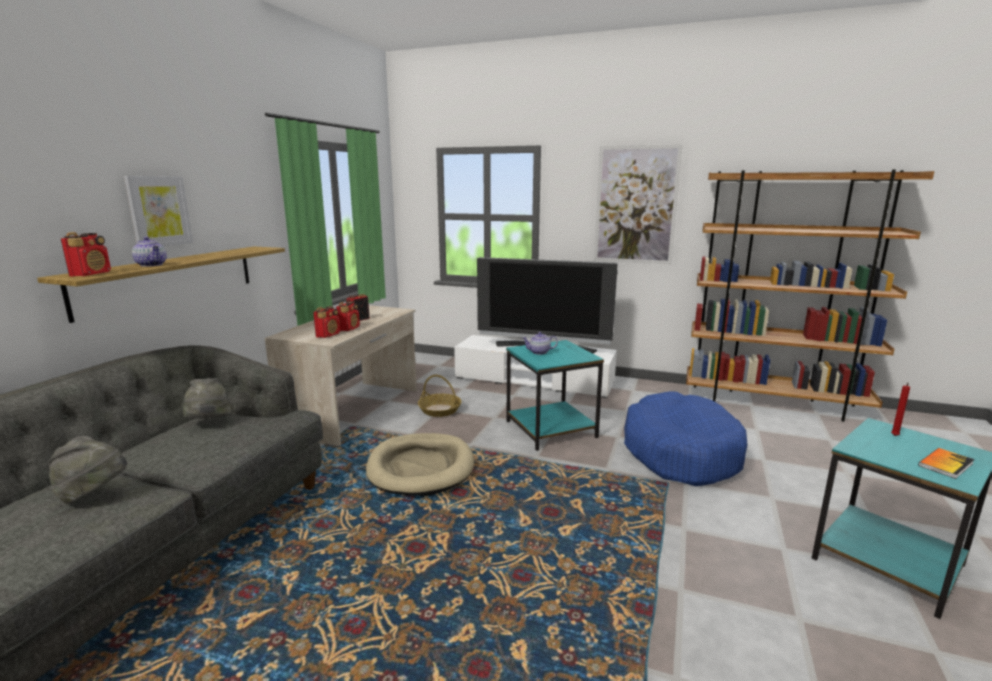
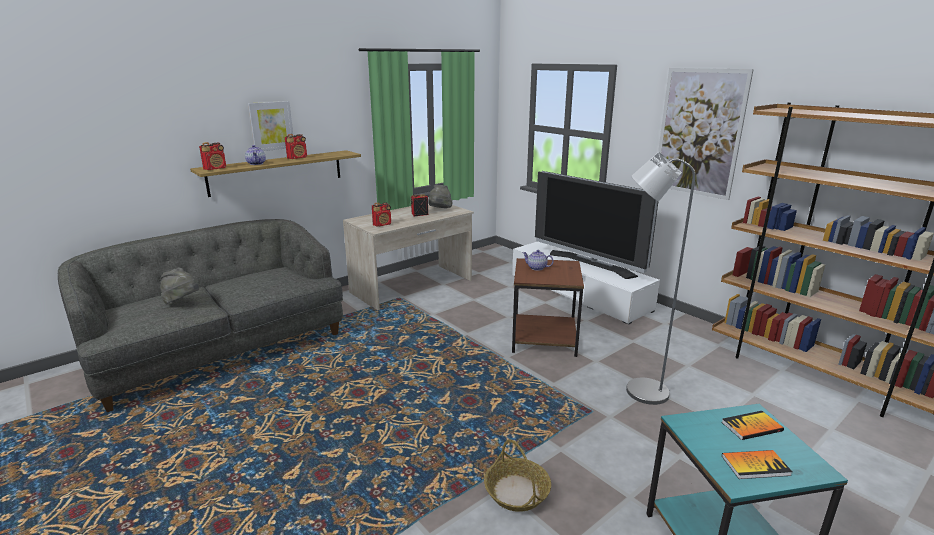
camera: 30 degrees right, 5 degrees up
grey hat [182,378,233,419] -> grey hat moved to [428,185,452,208]
radio [336,301,360,331] -> radio moved to [285,134,307,159]
beige dog bed [366,433,474,496] -> none
basket [418,375,462,417] -> basket moved to [484,439,551,512]
turquoise side table [506,340,604,451] -> brown side table [512,258,584,357]
blue dog bed [624,391,748,486] -> grey floor lamp [626,152,695,405]
red candle [891,382,910,436] -> book [722,411,784,440]

